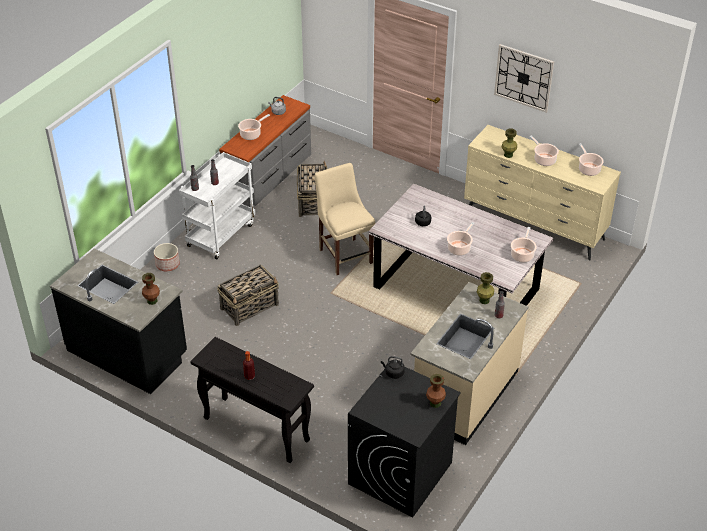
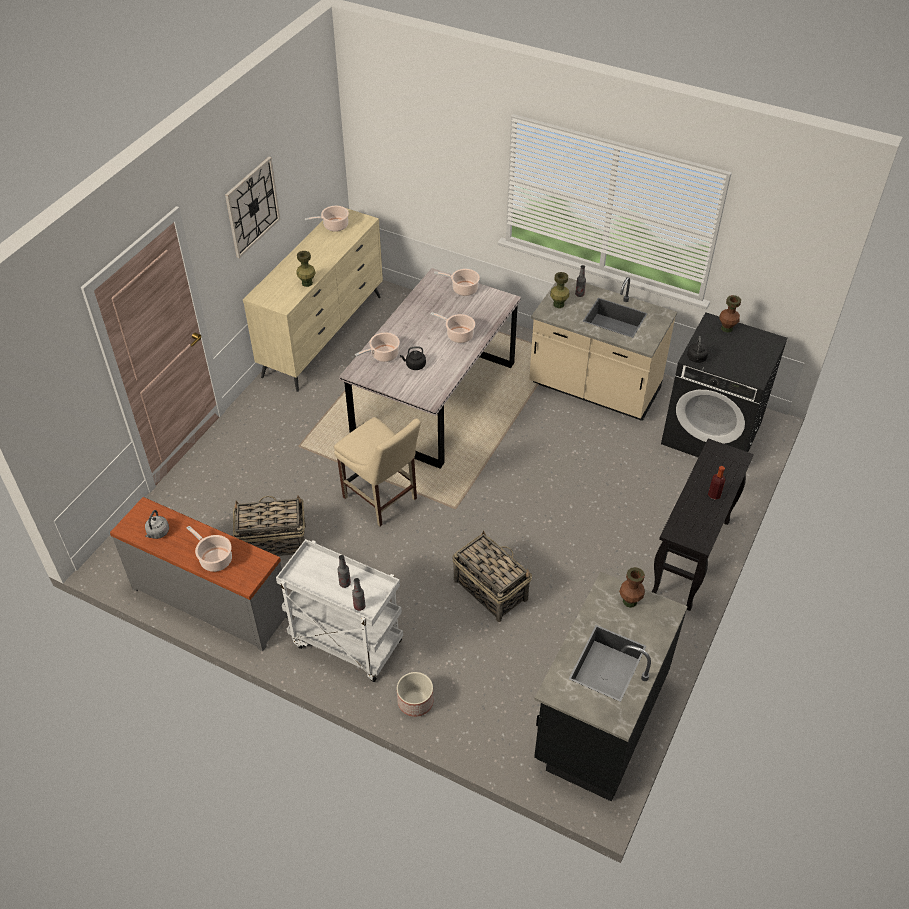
camera: 95 degrees left, 5 degrees up
beige chair [315,163,376,275] -> beige chair turned 105 degrees counterclockwise [334,417,421,527]
cooking pot [529,136,559,166] -> cooking pot moved to [355,332,400,362]

